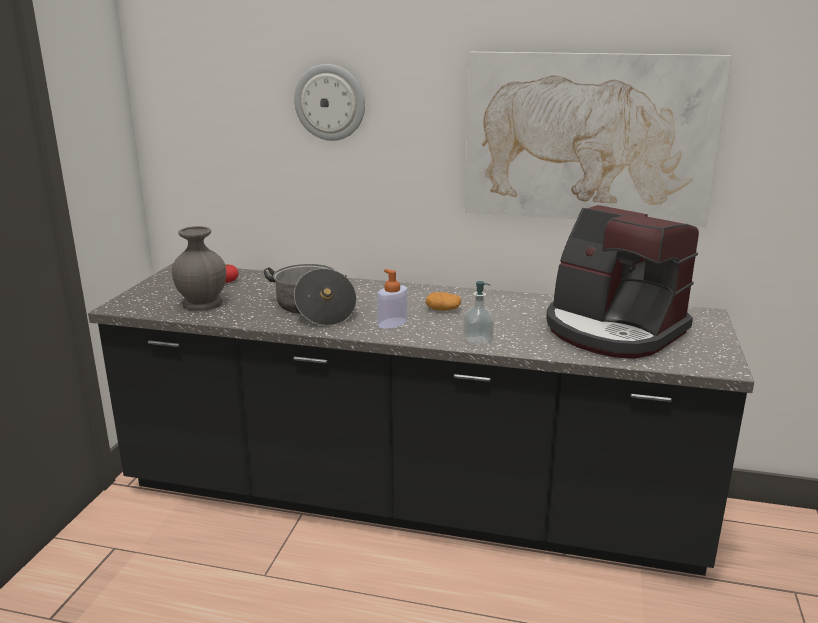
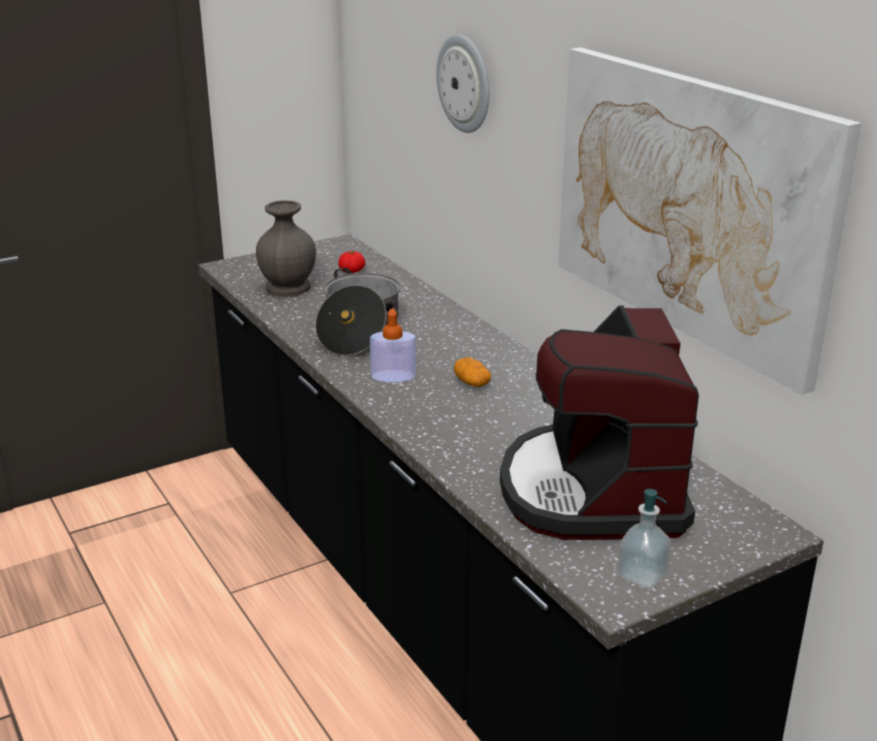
camera: 45 degrees right, 5 degrees up
soap dispenser [463,281,494,345] -> soap dispenser moved to [618,489,671,589]

